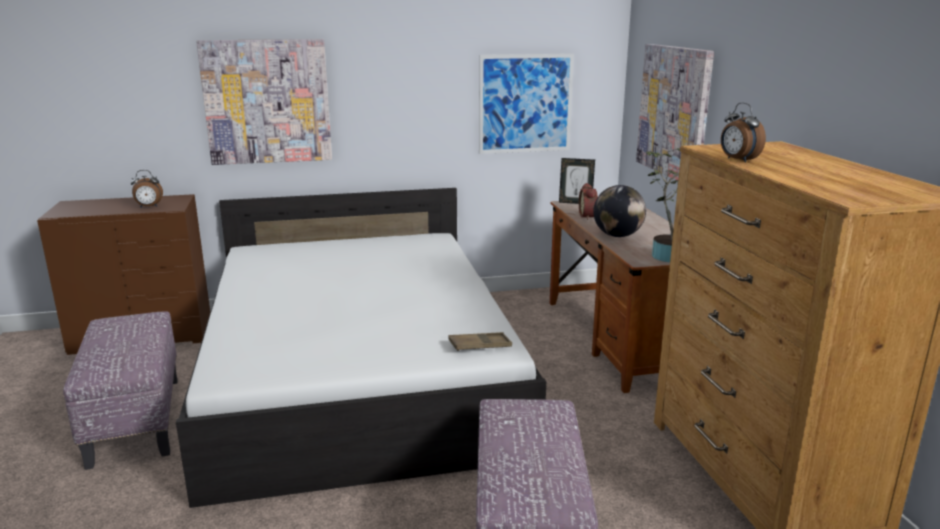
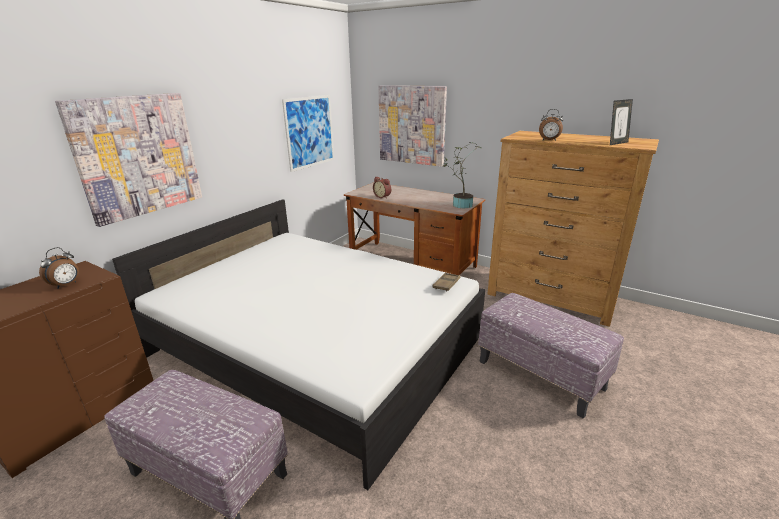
camera: 45 degrees left, 5 degrees up
picture frame [559,158,595,204] -> picture frame moved to [610,99,633,145]
globe [593,185,646,237] -> none

